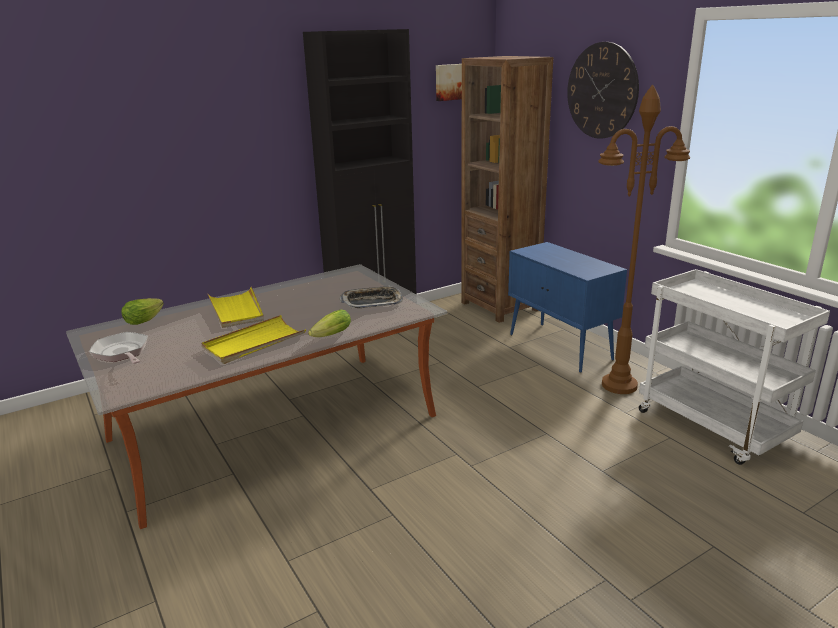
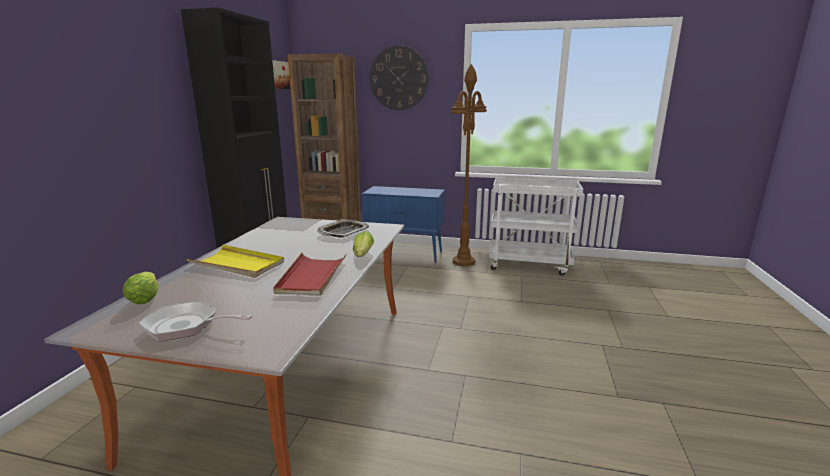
camera: 45 degrees left, 5 degrees down
yellow tray [201,315,306,364] -> red tray [273,253,346,296]

